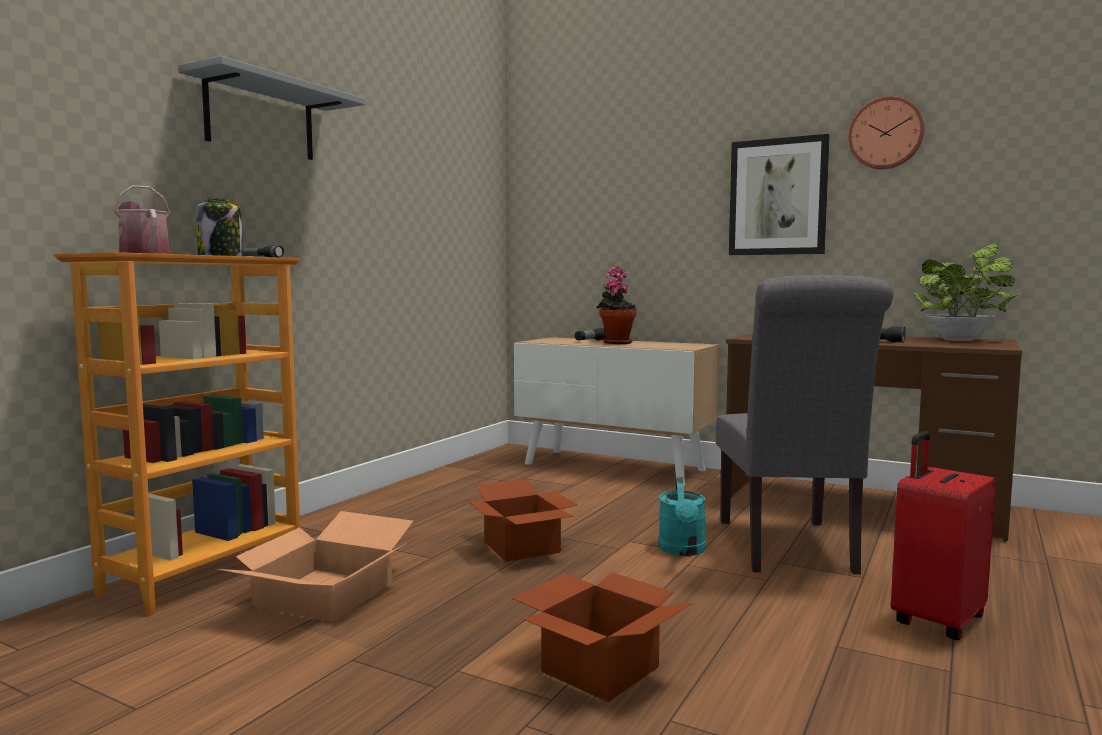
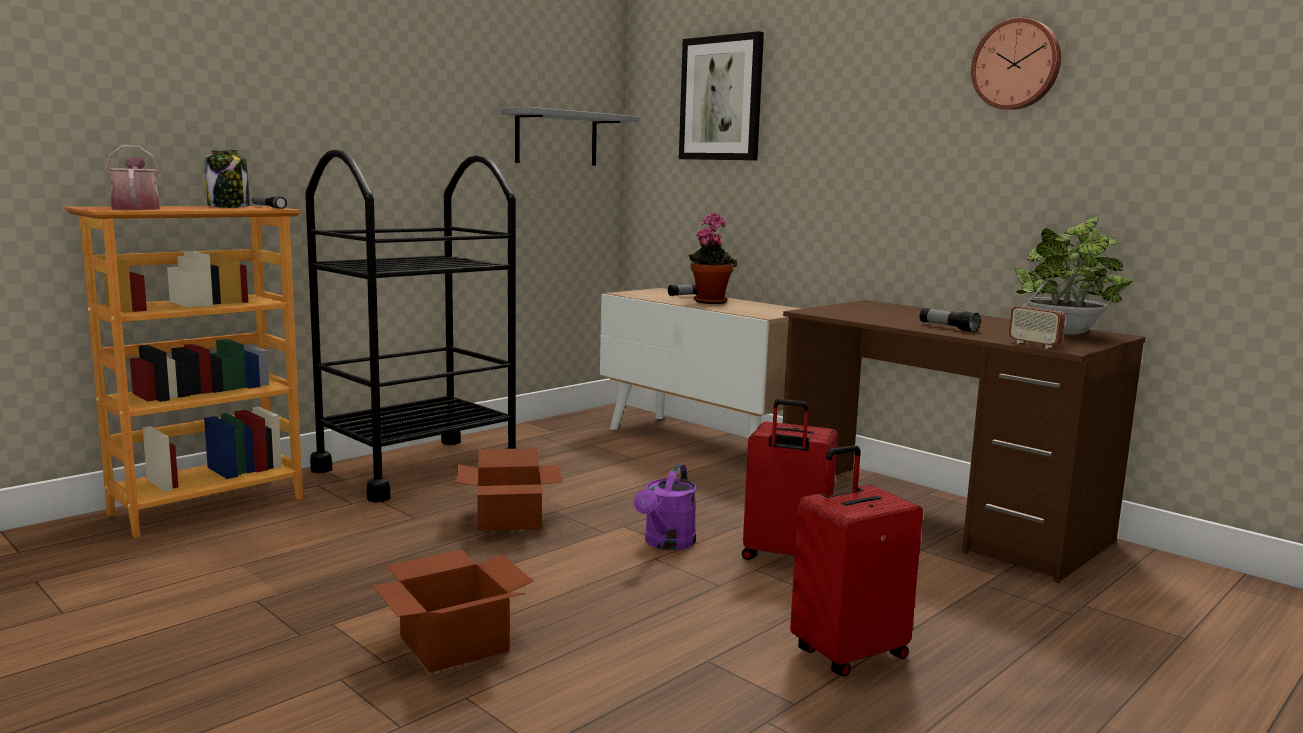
camera: 15 degrees right, 5 degrees up
grey shelf [178,56,365,160] -> grey shelf moved to [499,107,640,166]
cardboard box [217,511,413,622] -> none
turquoise watering can [658,477,706,556] -> purple watering can [634,464,697,550]
grey chair [716,275,893,574] -> red suitcase [742,399,838,560]
picture [729,134,830,255] -> picture moved to [679,31,764,160]
none -> black cart [305,149,519,503]
none -> radio [1009,281,1065,348]

